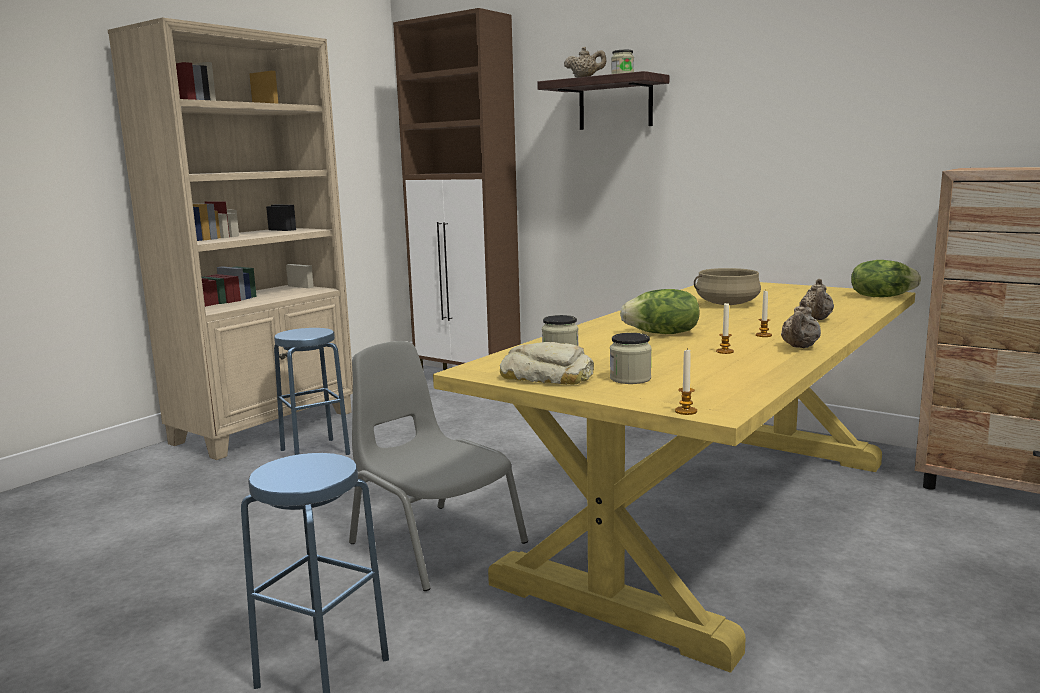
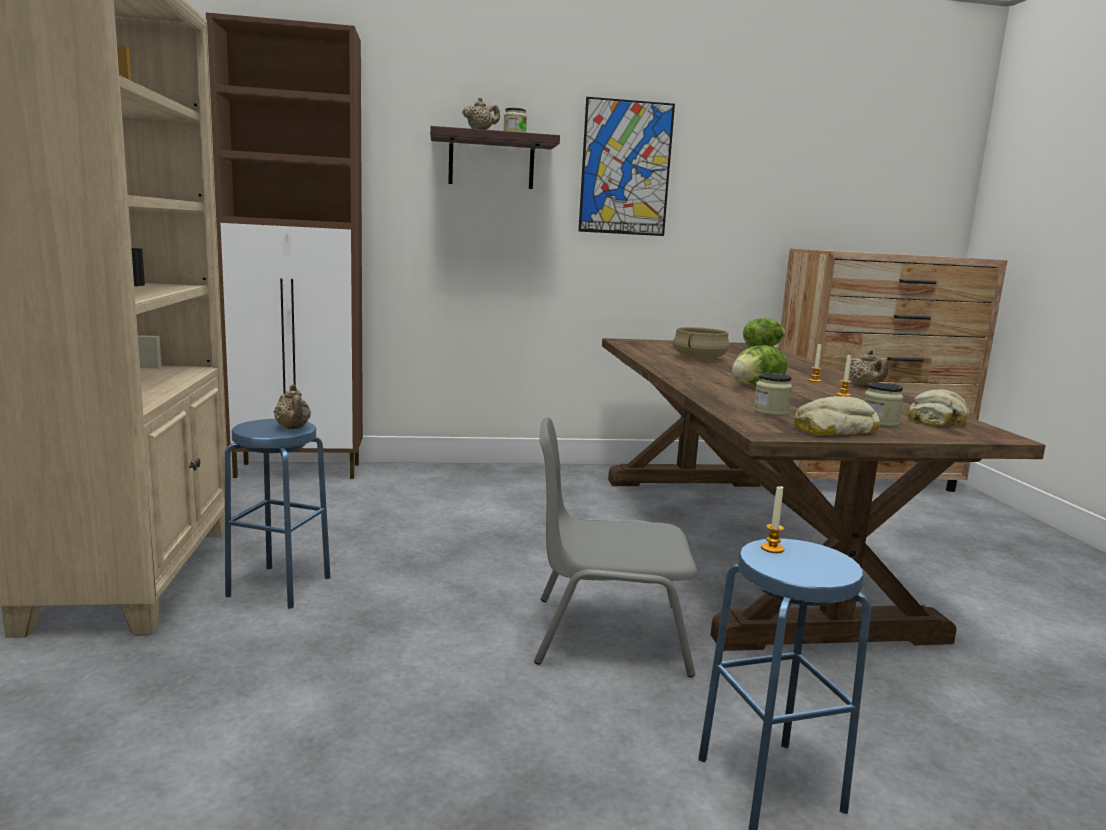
camera: 45 degrees left, 0 degrees up
yellow dining table [433,282,915,673] -> brown dining table [602,338,1046,651]
candle [675,350,697,415] -> candle moved to [761,486,784,553]
beige teapot [801,279,834,320] -> beige teapot moved to [274,385,311,429]
none -> picture [579,97,675,236]
none -> bread [907,389,969,427]

